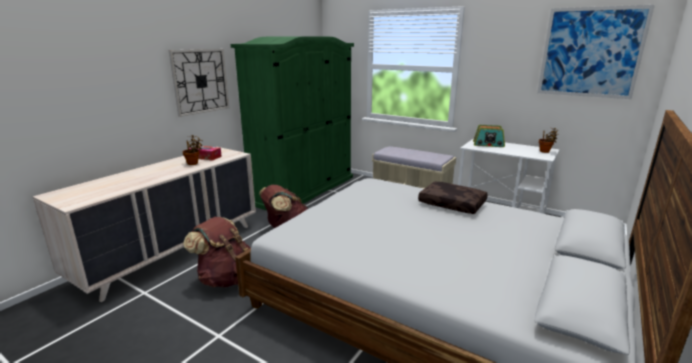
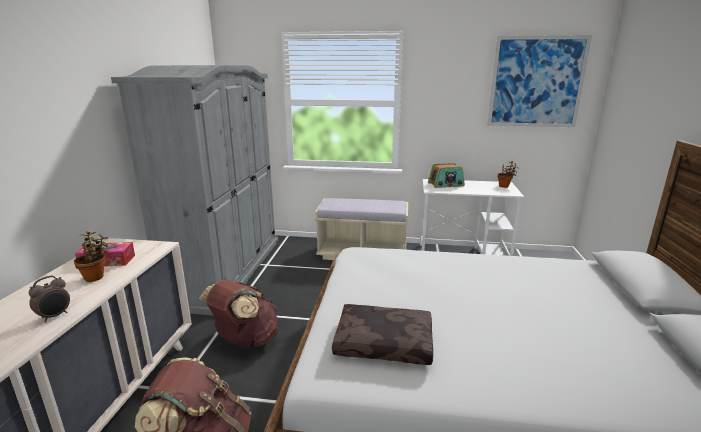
camera: 25 degrees left, 0 degrees up
wall clock [169,49,229,117] -> none
green wardrobe [231,36,354,211] -> grey wardrobe [111,65,278,316]
brown pillow [418,182,488,214] -> brown pillow moved to [332,304,433,365]
none -> alarm clock [29,276,70,322]

